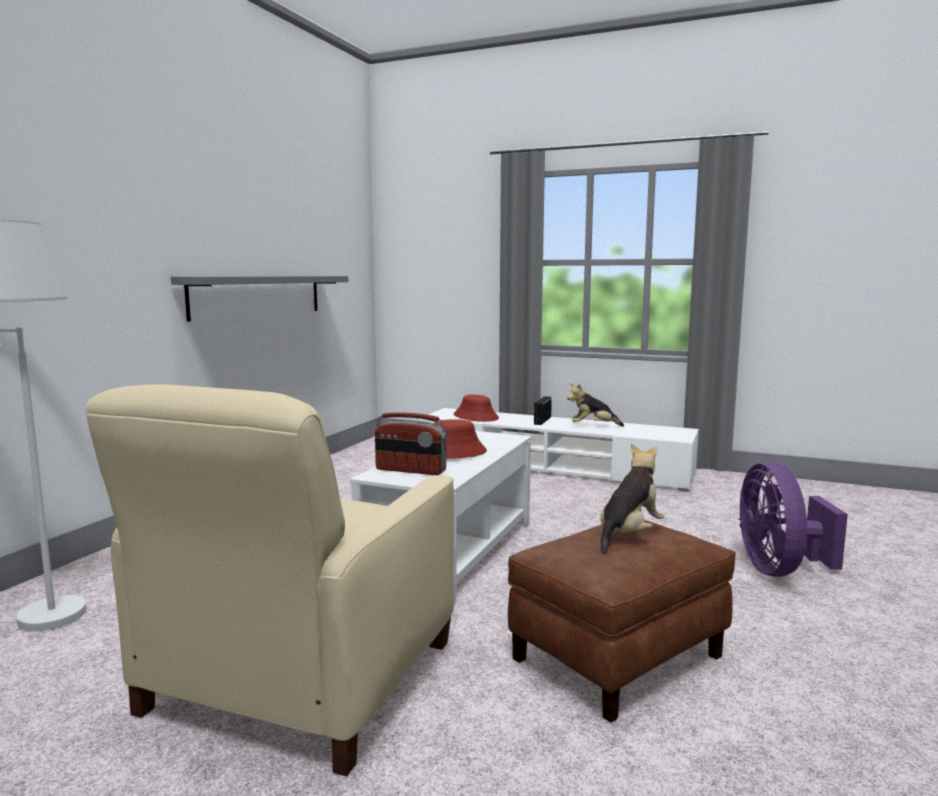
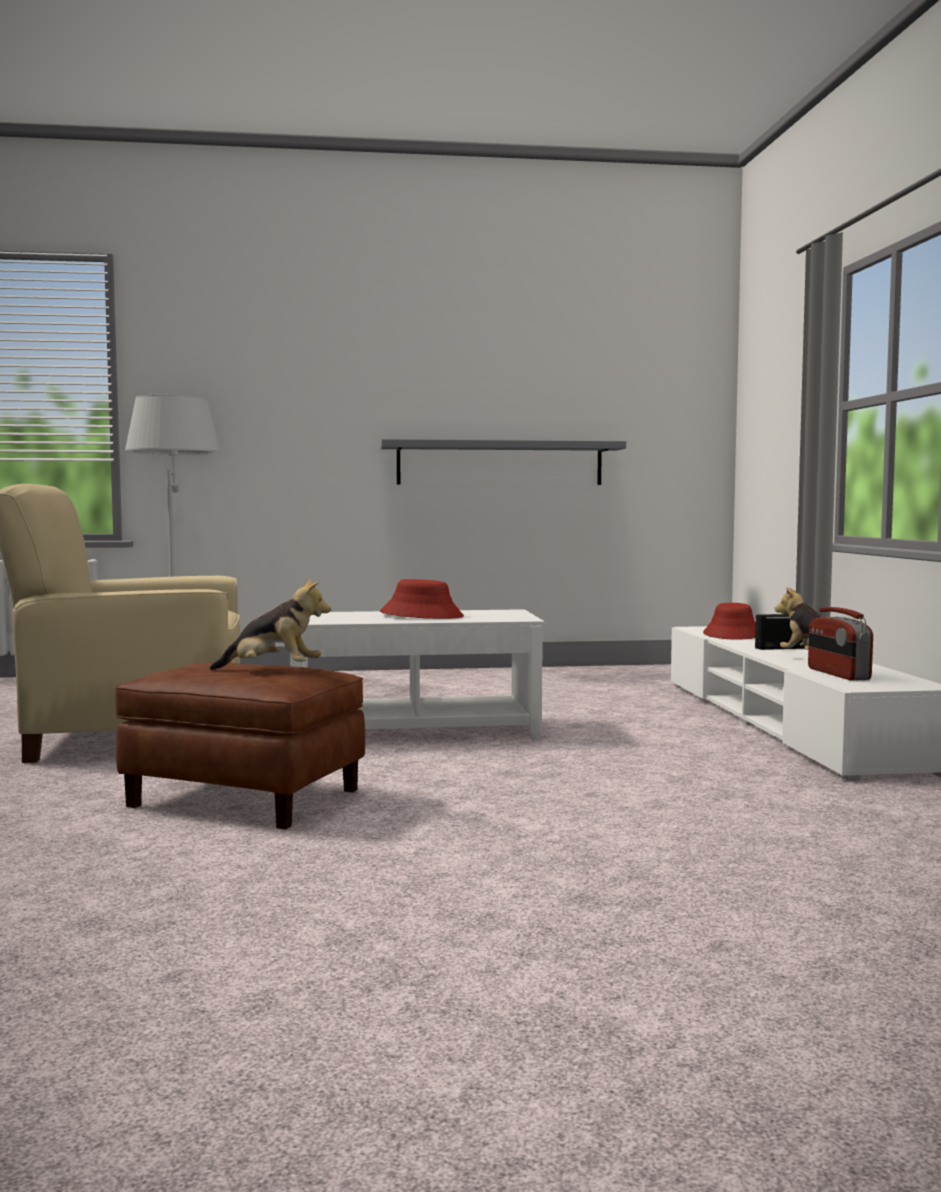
camera: 60 degrees right, 5 degrees down
radio [374,412,447,475] -> radio moved to [808,607,873,681]
purple fan [739,462,848,577] -> none

